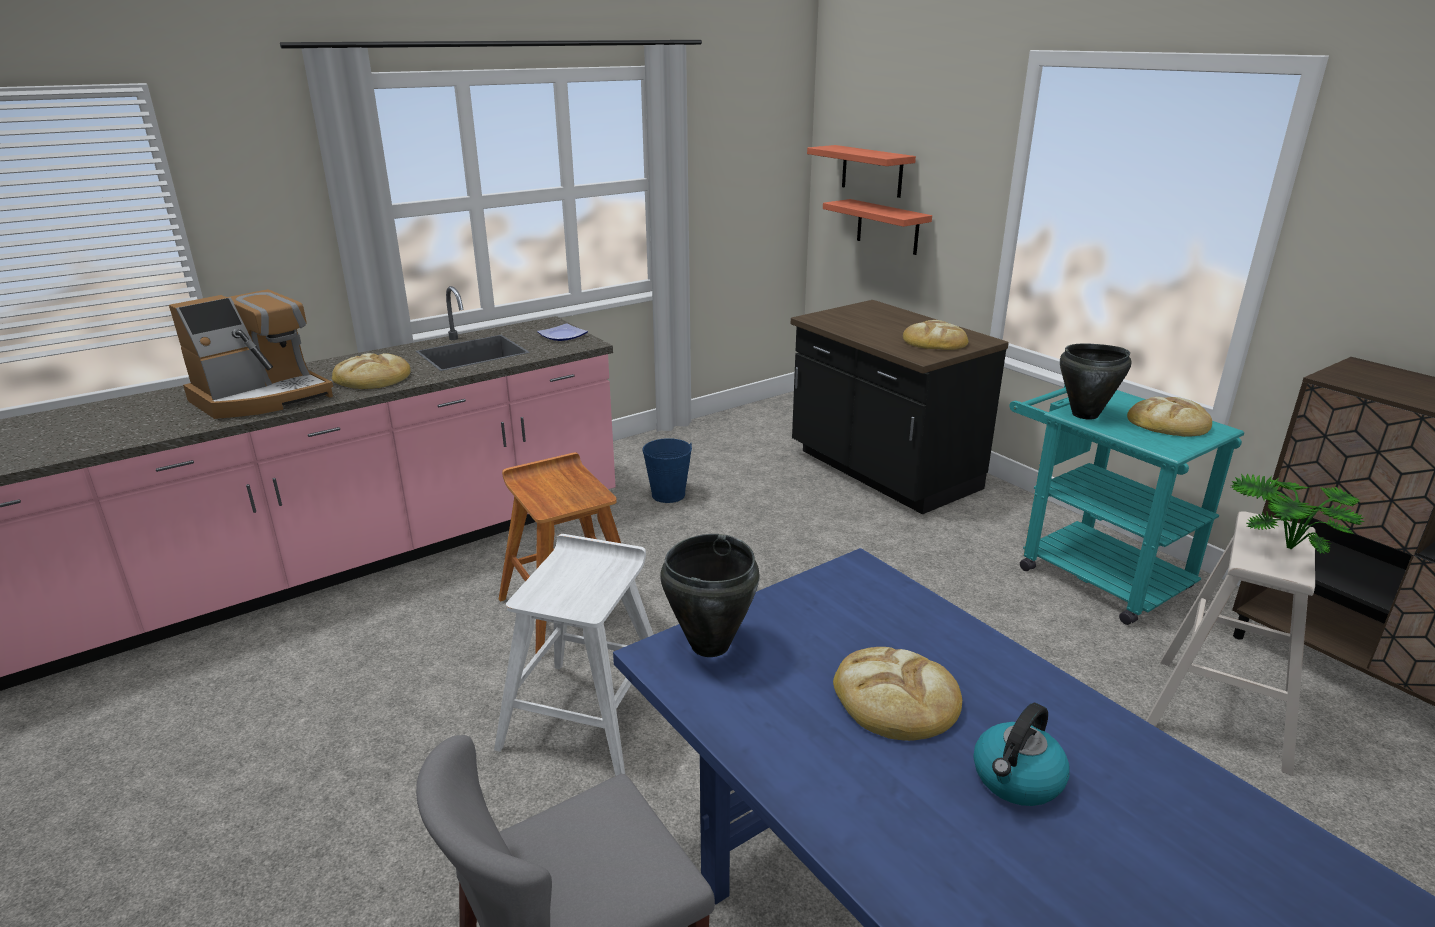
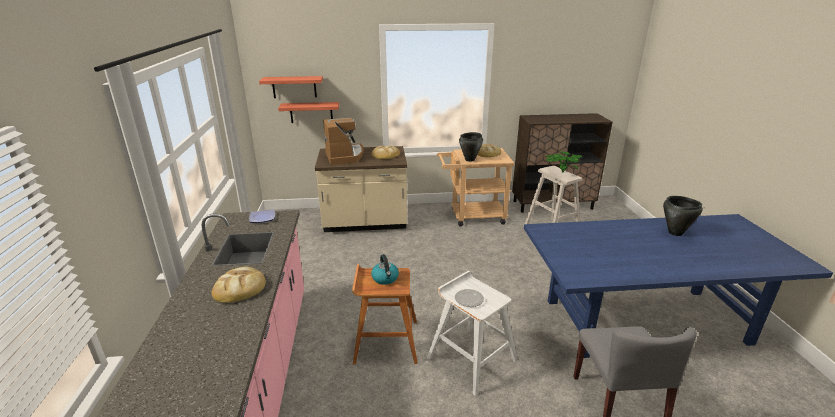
camera: 60 degrees left, 0 degrees up
coffee machine [169,289,333,419] -> coffee machine moved to [323,118,364,165]
blue bucket [642,438,692,503] -> none
black cooking pot [660,534,760,657] -> black cooking pot moved to [663,196,703,236]
black counter [791,300,1009,514] -> beige counter [315,146,407,232]
bread [833,647,962,741] -> none
kettle [973,703,1070,806] -> kettle moved to [371,254,399,285]
turquoise cart [1009,385,1244,625] -> beige cart [437,148,514,227]
none -> plate [455,289,484,307]

